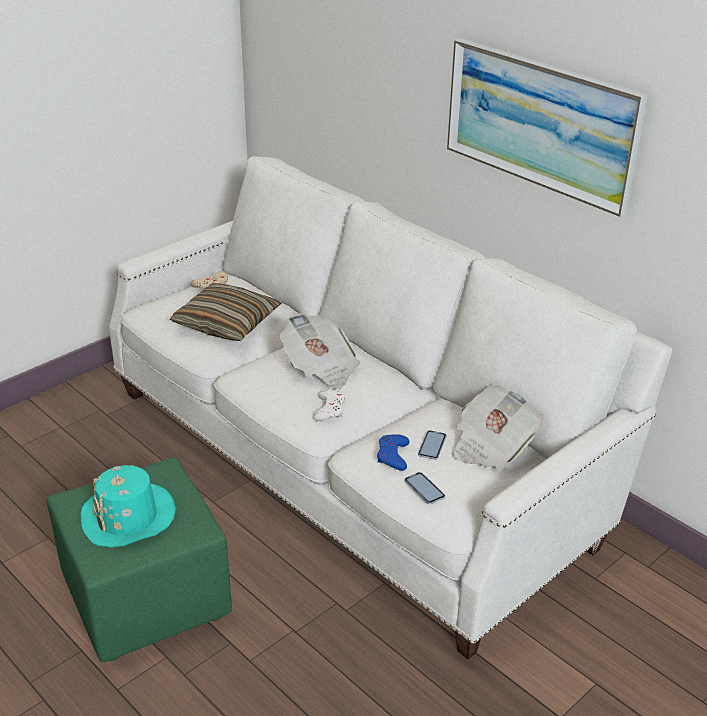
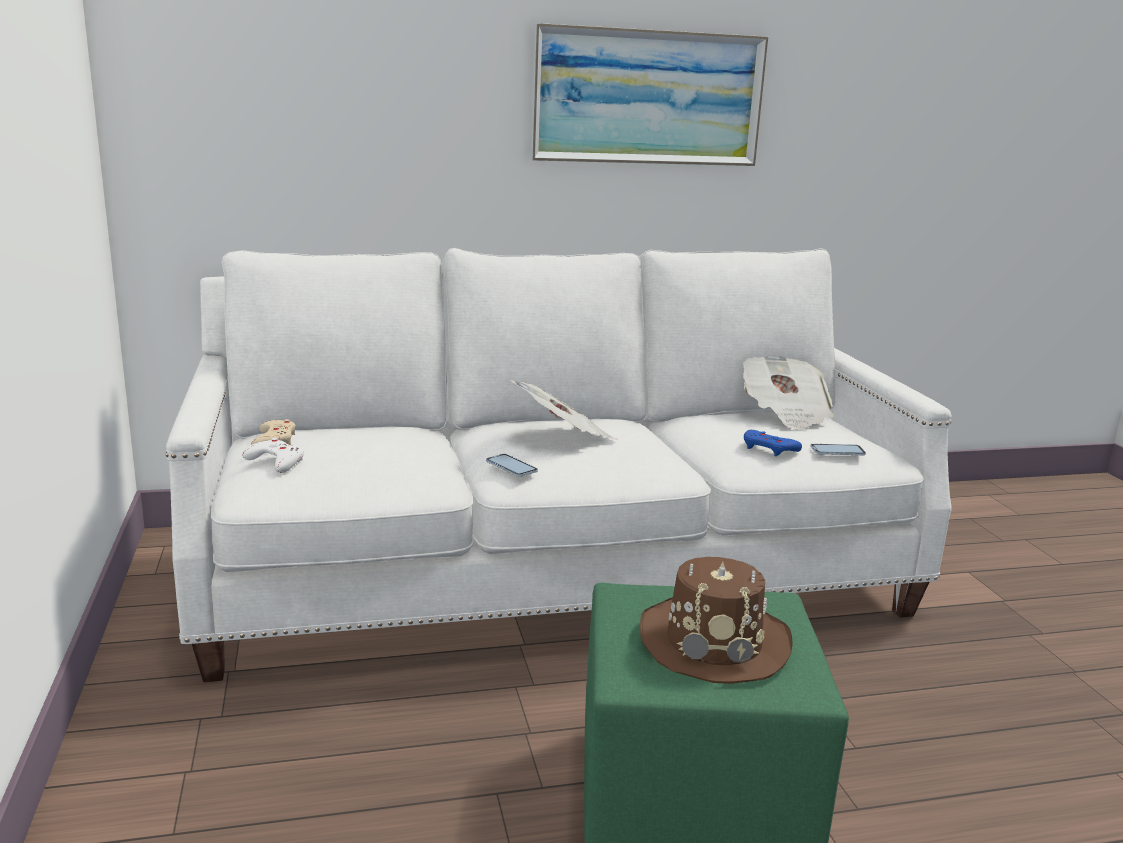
camera: 60 degrees left, 15 degrees down
turquoise hat [81,465,176,547] -> brown hat [640,557,793,684]
pillow [170,283,282,341] -> none
white game controller [313,389,346,421] -> white game controller moved to [242,438,304,473]
phone [418,430,446,460] -> phone moved to [486,454,538,477]

